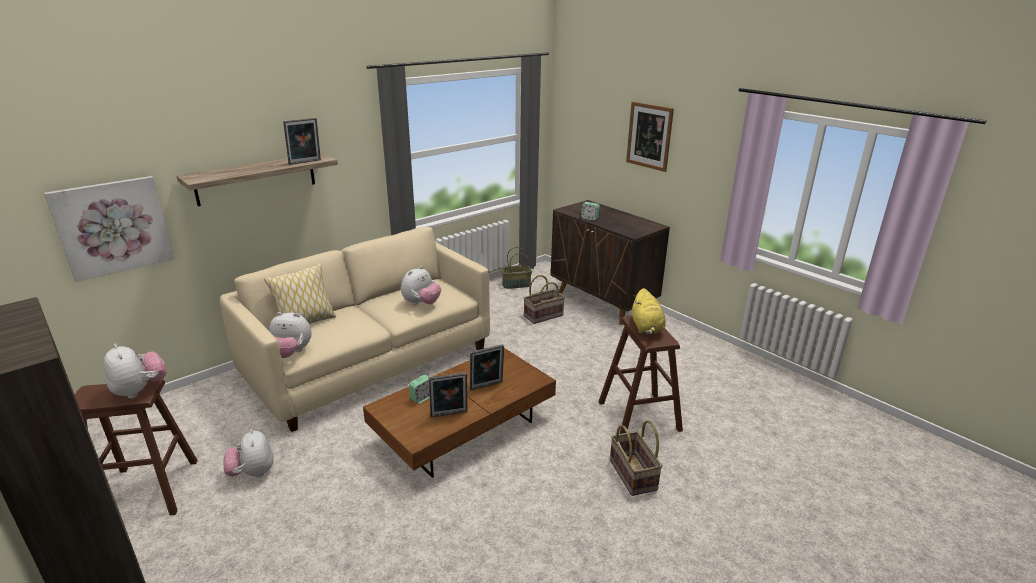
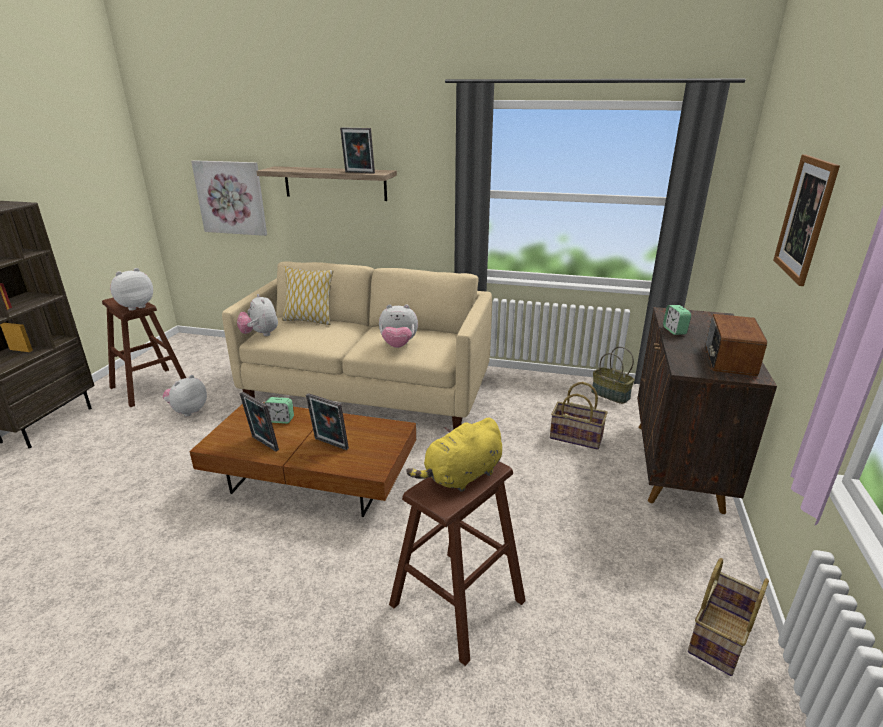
camera: 55 degrees right, 0 degrees up
plush toy [104,344,167,399] -> plush toy turned 150 degrees counterclockwise [110,268,153,311]
basket [610,420,663,496] -> basket moved to [688,558,769,676]
none -> radio [706,314,767,376]

